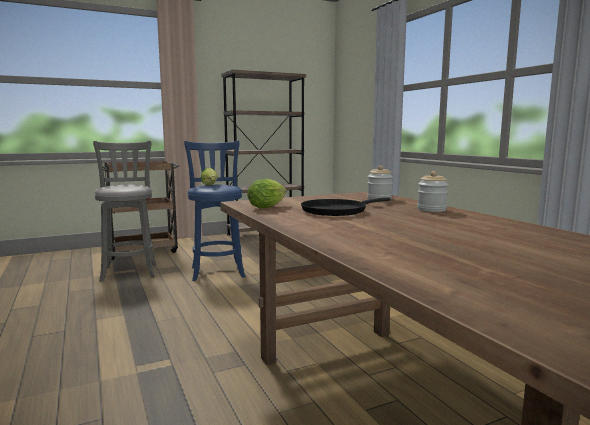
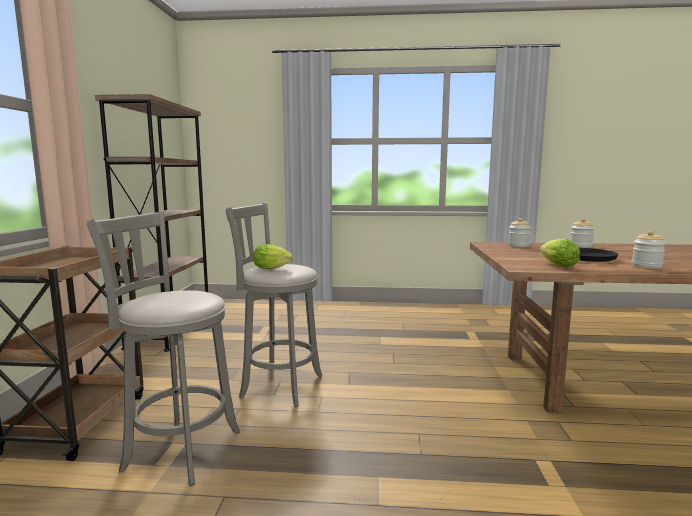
camera: 60 degrees left, 0 degrees up
blue stool [184,141,245,281] -> grey stool [225,203,322,407]
none -> jar [632,231,666,269]

